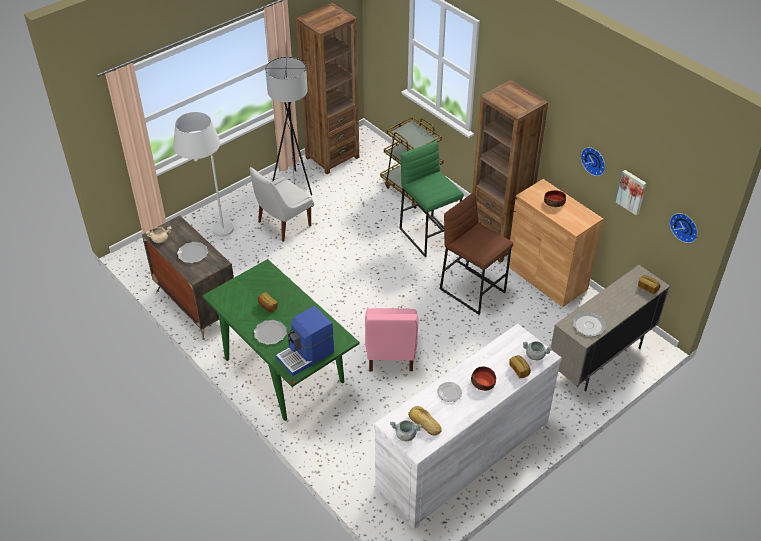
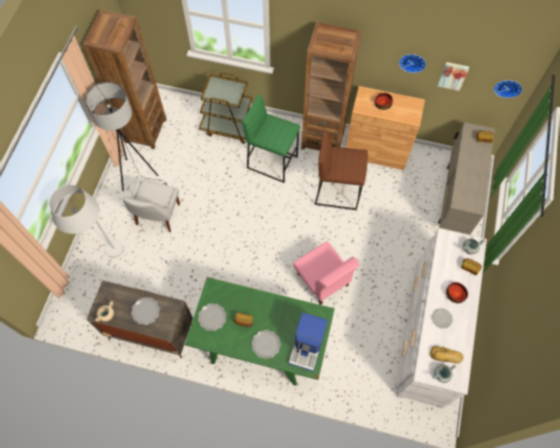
camera: 35 degrees left, 20 degrees up
plate [573,312,606,337] -> plate moved to [198,303,227,331]

